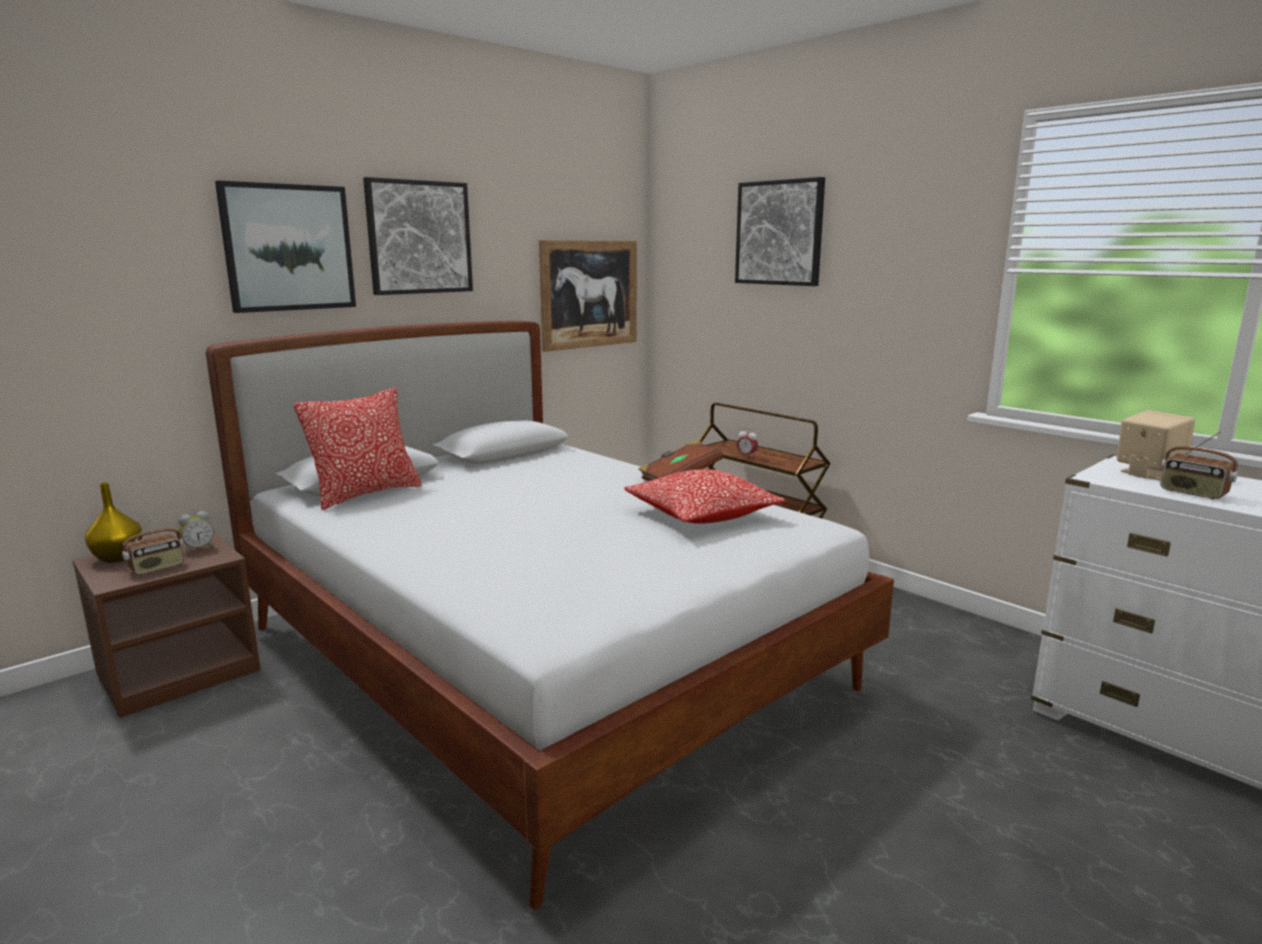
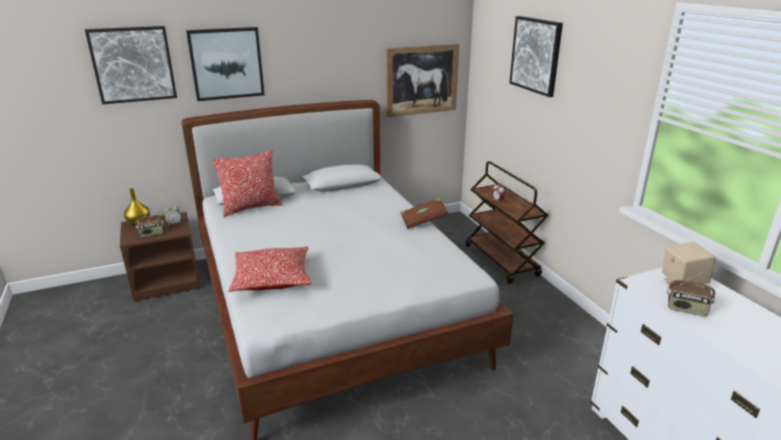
camera: 20 degrees right, 10 degrees up
picture [363,177,473,295] -> picture moved to [85,26,177,104]
pillow [624,469,785,524] -> pillow moved to [228,246,311,292]
radio [1161,431,1238,499] -> radio turned 45 degrees counterclockwise [667,271,715,316]

